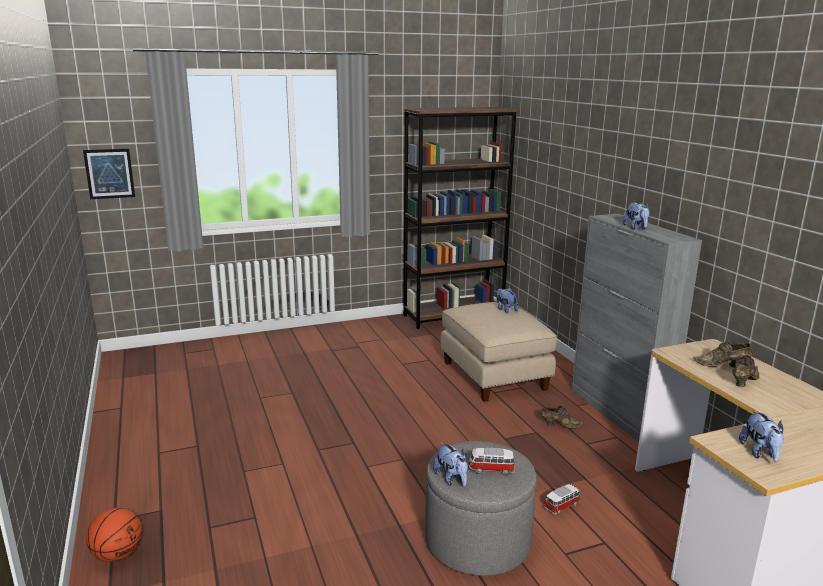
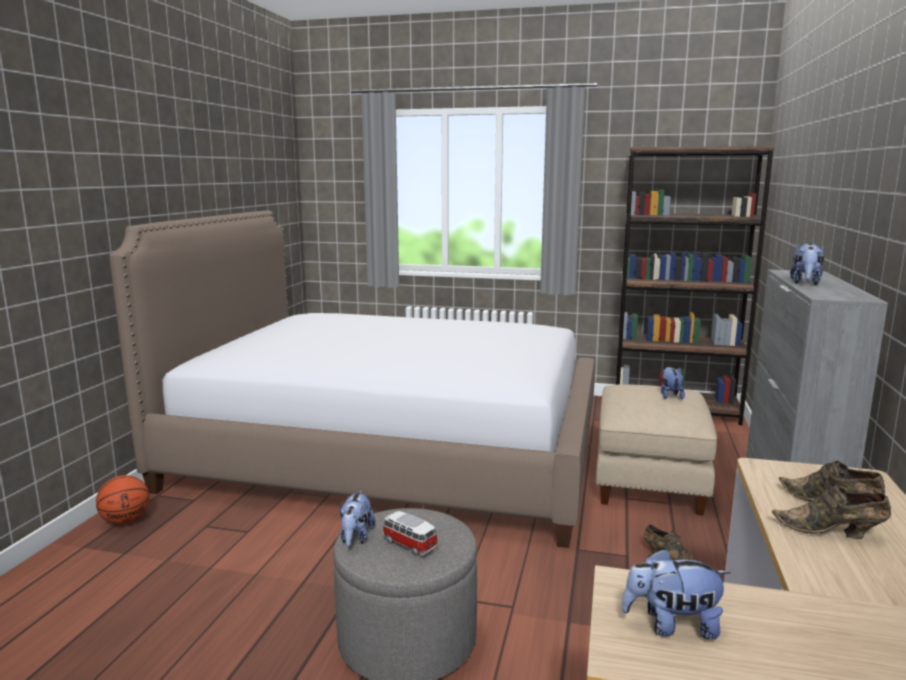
camera: 35 degrees right, 5 degrees down
picture [83,149,135,199] -> none
toy car [543,484,580,515] -> none
brown shoe [733,355,760,387] -> brown shoe turned 150 degrees counterclockwise [772,485,891,539]
plush toy [739,410,784,462] -> plush toy turned 60 degrees clockwise [622,548,731,640]
none -> bed [109,210,595,548]

